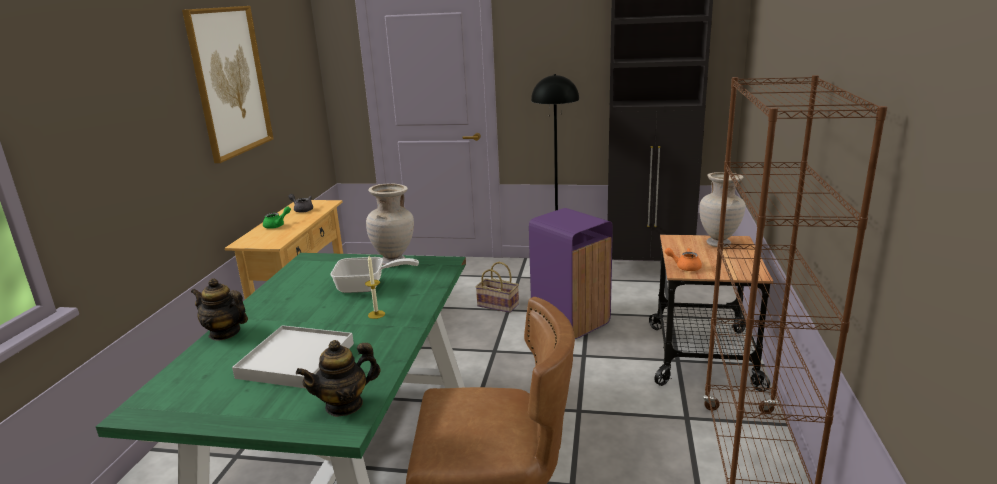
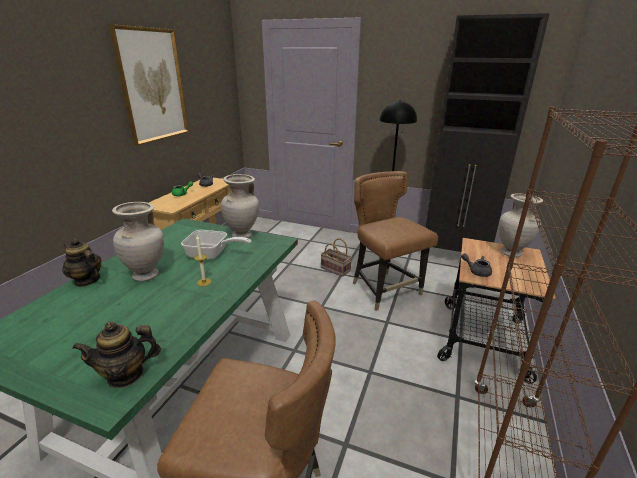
camera: 10 degrees right, 5 degrees up
white tray [232,325,354,388] -> none
purple trash can [529,208,613,339] -> brown chair [353,171,438,311]
orange teapot [665,248,702,271] -> grey teapot [461,254,492,277]
none -> beige vase [112,202,164,281]

